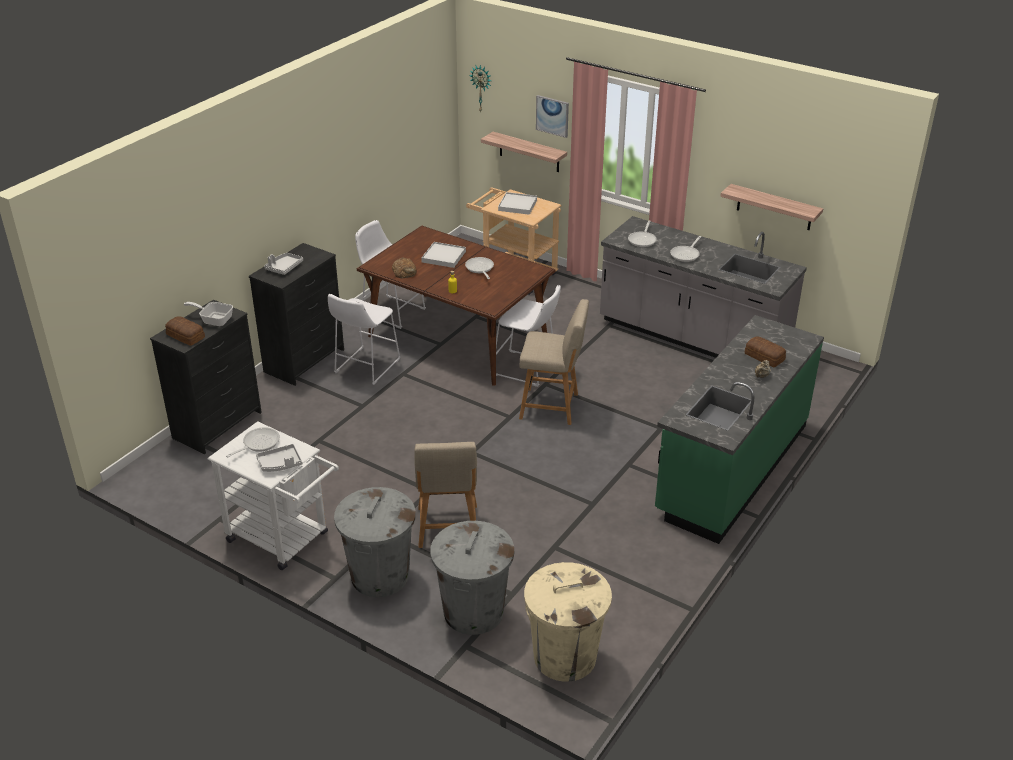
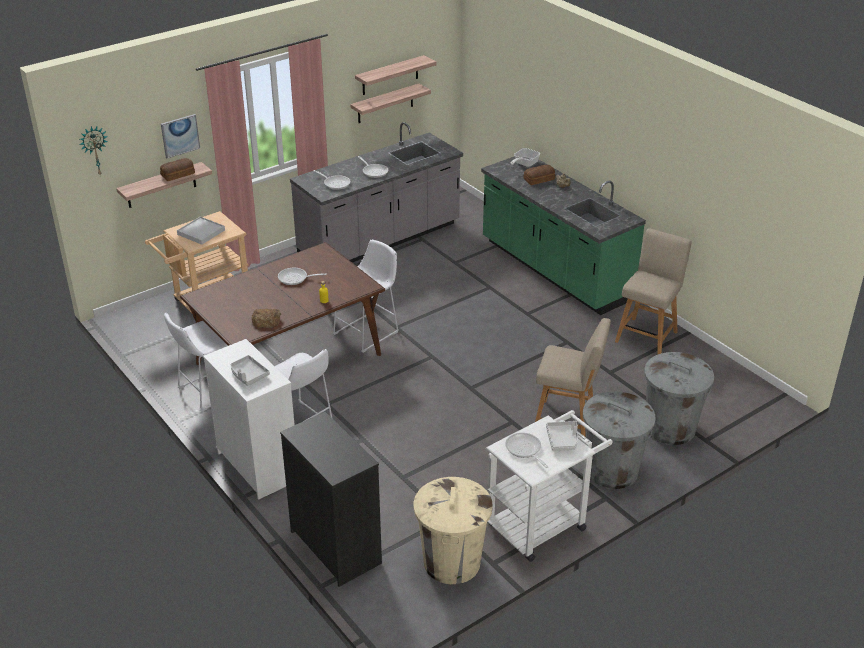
camera: 70 degrees left, 0 degrees up
bread [165,316,205,346] -> bread moved to [160,158,195,181]
frying pan [184,302,233,326] -> frying pan moved to [511,148,540,167]
black dresser [249,243,344,386] -> white dresser [203,339,295,500]
white tray [421,242,466,268] -> none
beige chair [519,299,589,425] -> beige chair moved to [615,228,692,355]
beige trash can [524,562,612,682] -> beige trash can moved to [414,477,493,584]
none -> shelf [355,55,436,95]

